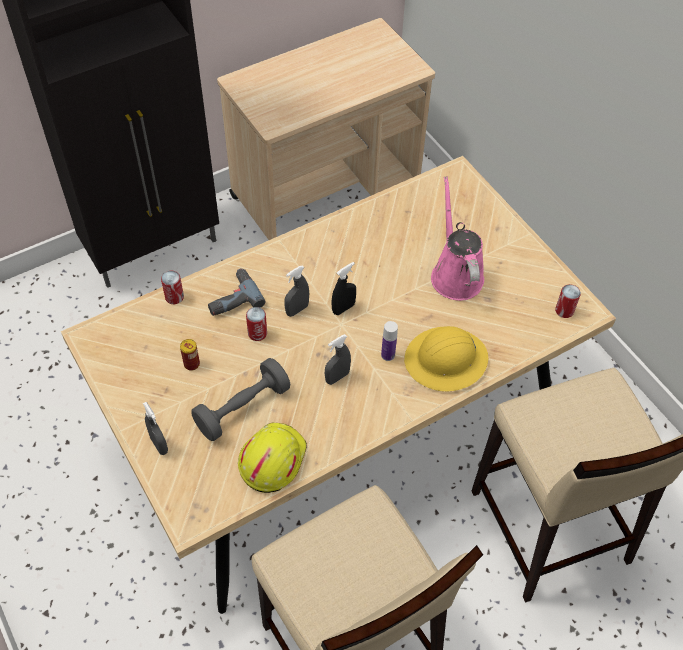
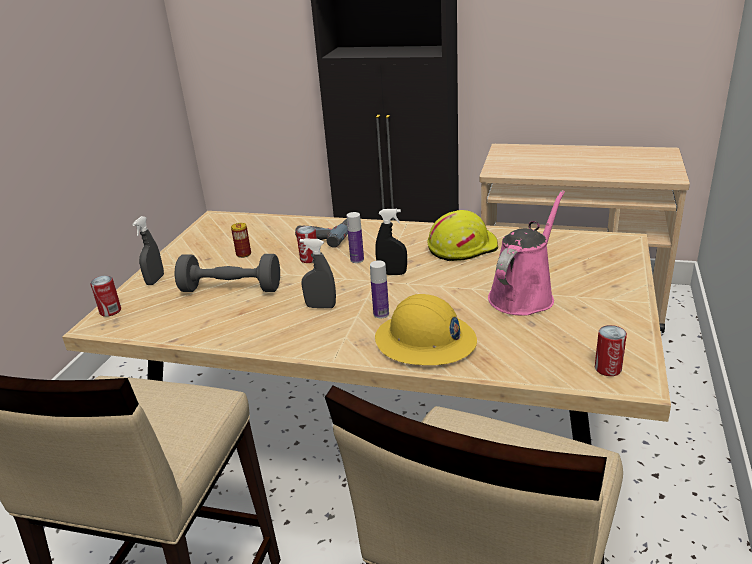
camera: 50 degrees right, 25 degrees down
can [161,271,184,304] -> can moved to [90,275,121,317]
yellow hard hat [238,422,307,493] -> yellow hard hat moved to [427,210,498,261]
grey spray bottle [285,266,309,317] -> bottle [346,212,364,263]

